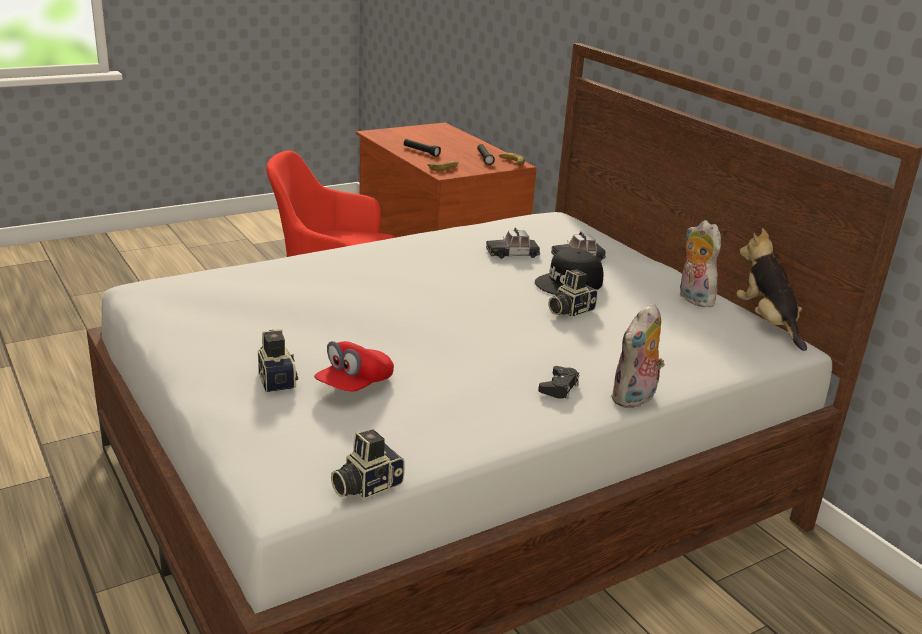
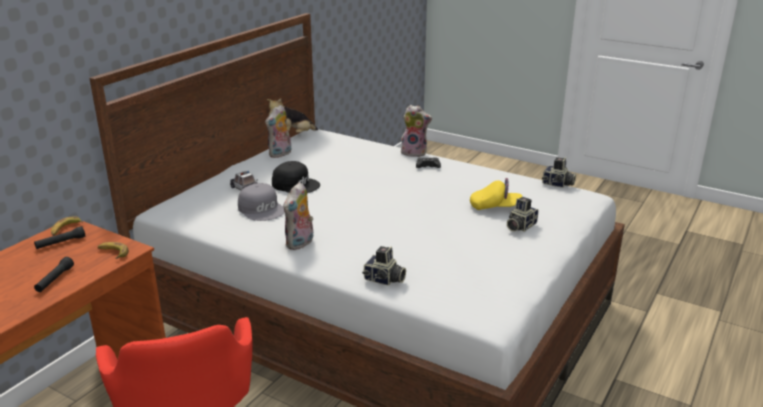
camera: 115 degrees left, 0 degrees up
red cap [314,341,394,392] -> yellow cap [470,178,522,210]
toy car [486,227,540,259] -> grey cap [238,183,285,221]
camera [548,270,598,317] -> camera moved to [362,246,406,286]
none -> plush toy [284,182,313,250]

